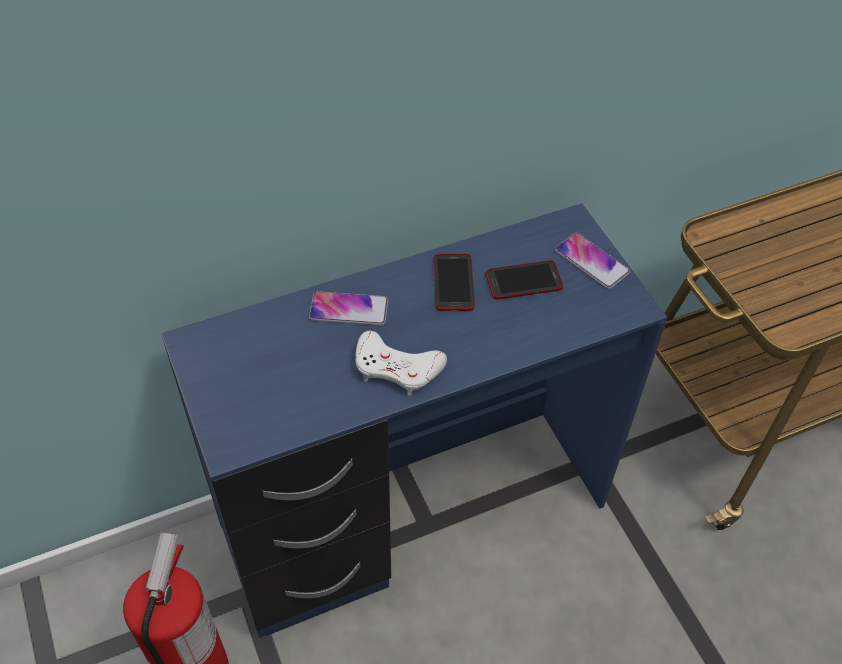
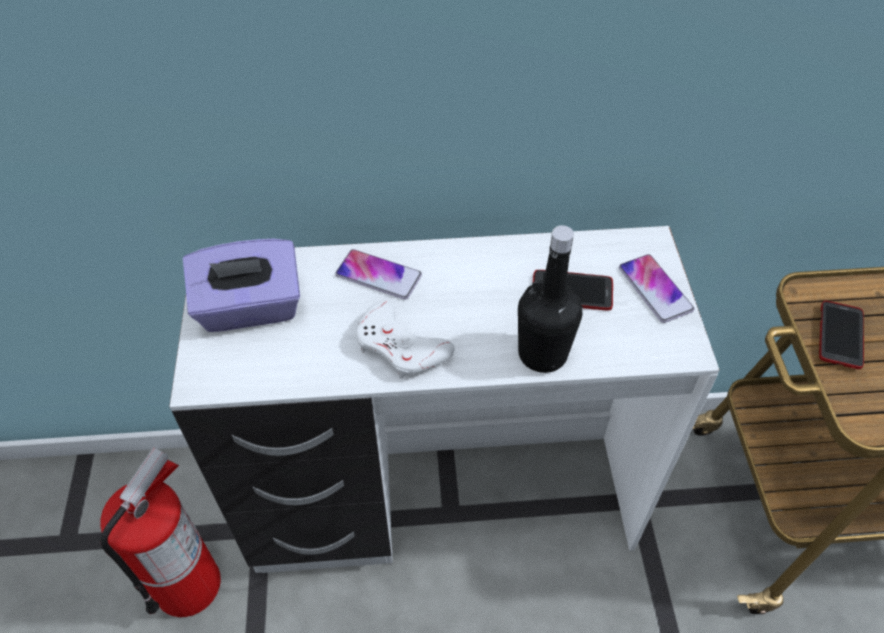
camera: 20 degrees right, 0 degrees up
blue desk [161,203,667,638] -> white desk [169,226,719,573]
phone [434,254,475,311] -> phone moved to [819,301,864,369]
none -> purple tissue box [183,239,300,332]
none -> black bottle [518,225,583,373]

